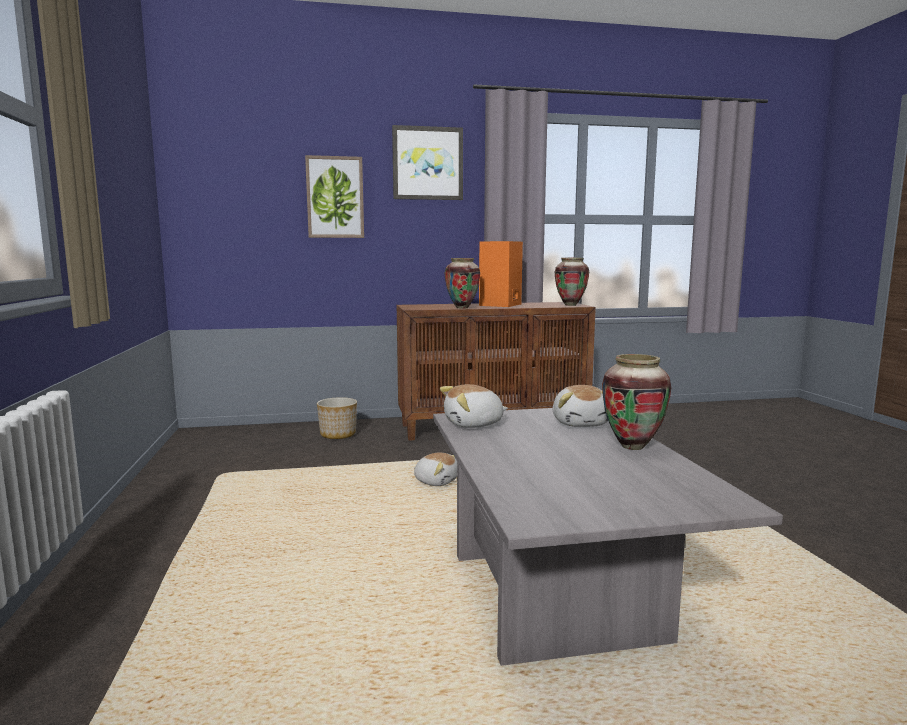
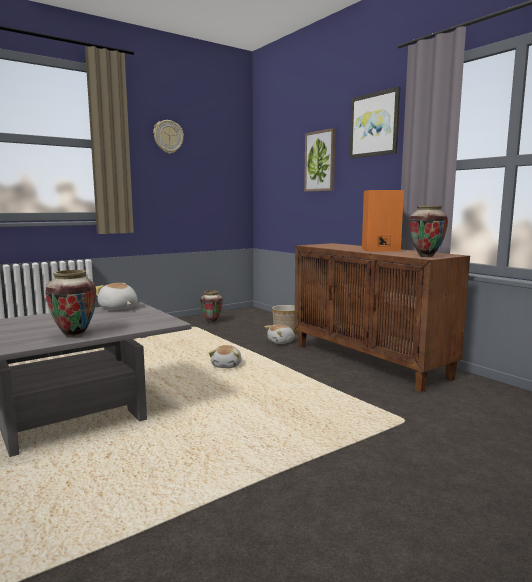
camera: 65 degrees right, 0 degrees up
vase [445,258,480,309] -> vase moved to [200,290,223,323]
plush toy [553,385,608,427] -> plush toy moved to [265,324,295,344]
none -> wall clock [153,120,184,154]

